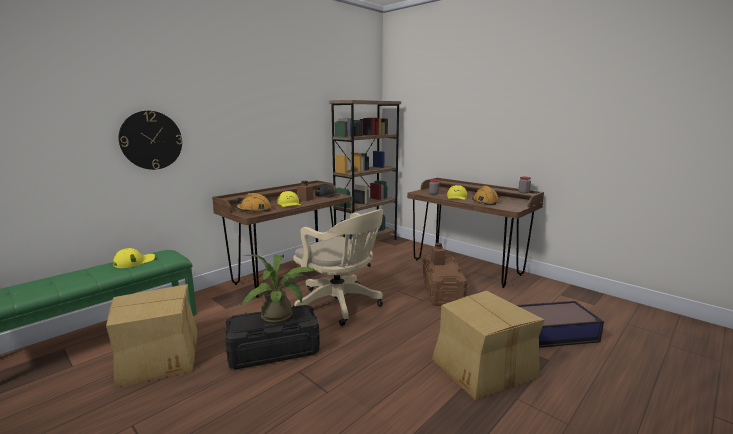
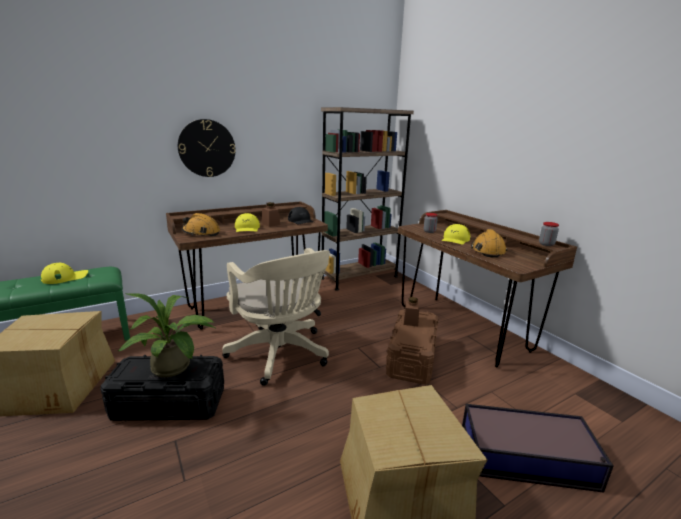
camera: 15 degrees right, 5 degrees up
wall clock [119,111,183,170] -> wall clock moved to [178,119,236,177]

